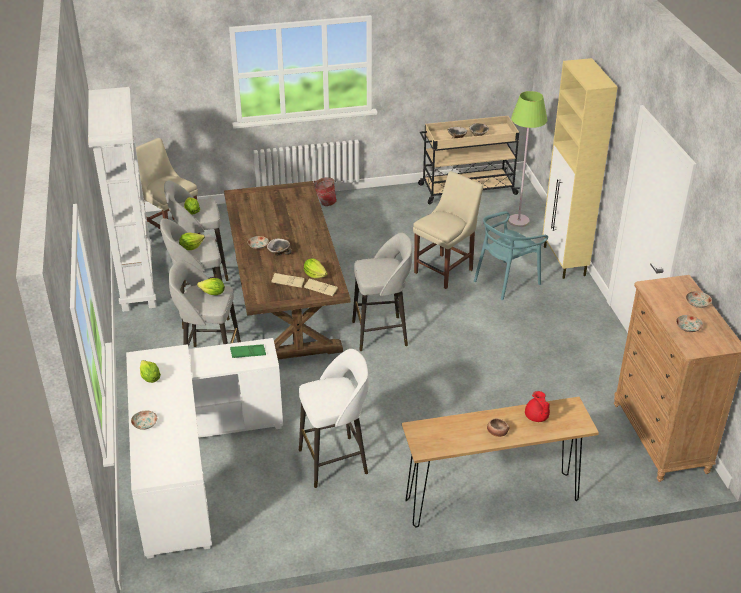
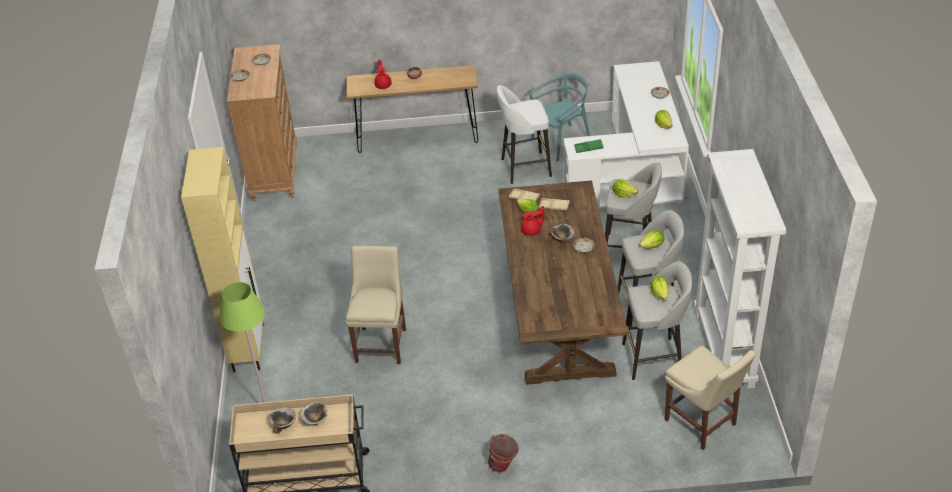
camera: 170 degrees left, 5 degrees up
grey stool [352,233,412,351] -> none
beige chair [413,171,483,289] -> beige chair turned 135 degrees clockwise [345,246,406,364]
turquoise chair [474,211,548,300] -> turquoise chair moved to [529,73,590,161]
none -> red teapot [521,206,544,236]

